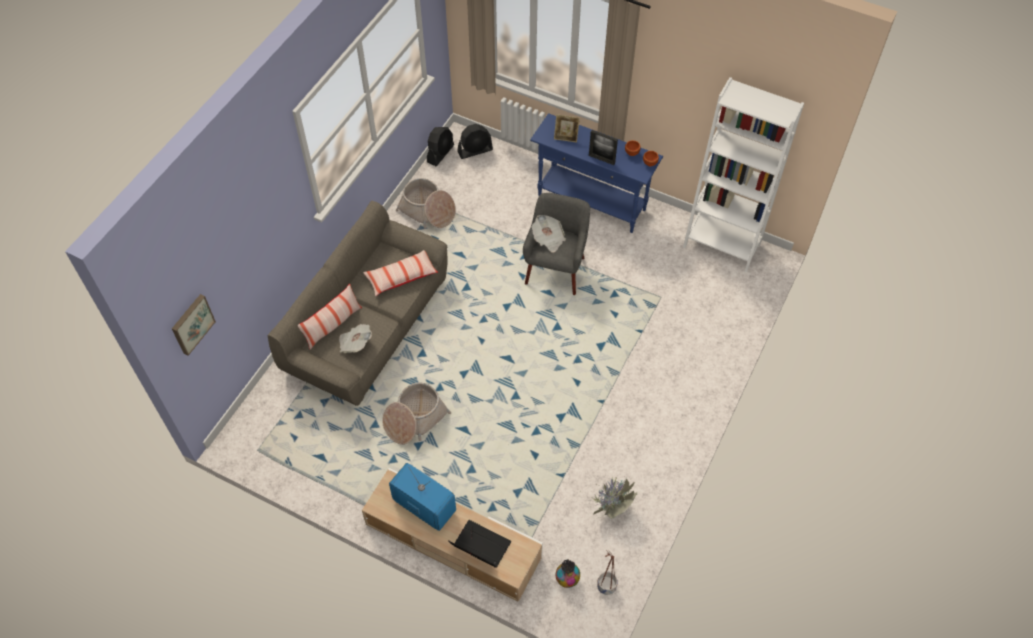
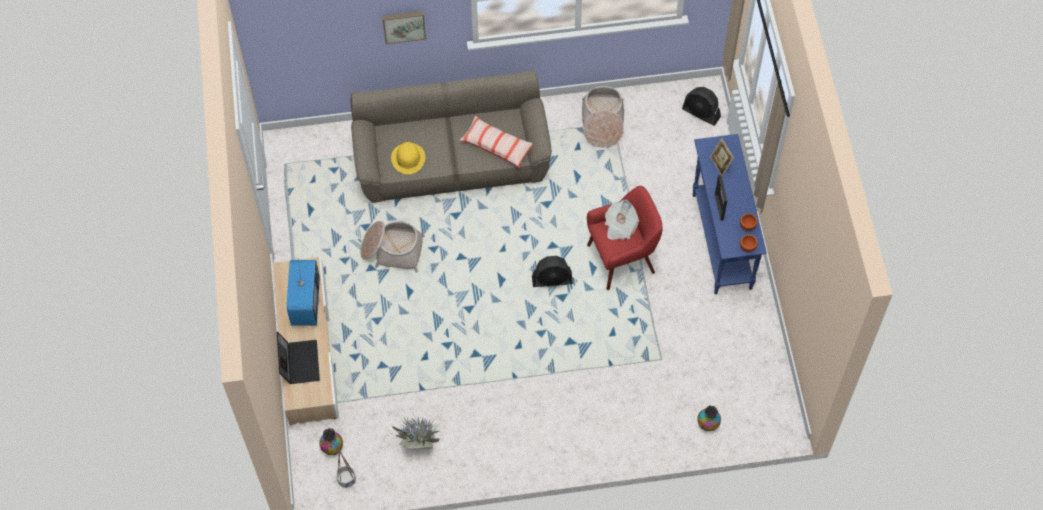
camera: 55 degrees right, 5 degrees up
picture [172,294,216,356] -> picture moved to [382,11,426,44]
pillow [298,284,362,350] -> none
newspaper [339,324,372,353] -> yellow hat [391,142,425,174]
black fan [427,127,454,166] -> black fan moved to [532,256,573,287]
grey armchair [523,193,590,295] -> red armchair [587,186,663,290]
white bookcase [683,77,804,272] -> none
none -> vase [697,405,721,431]

